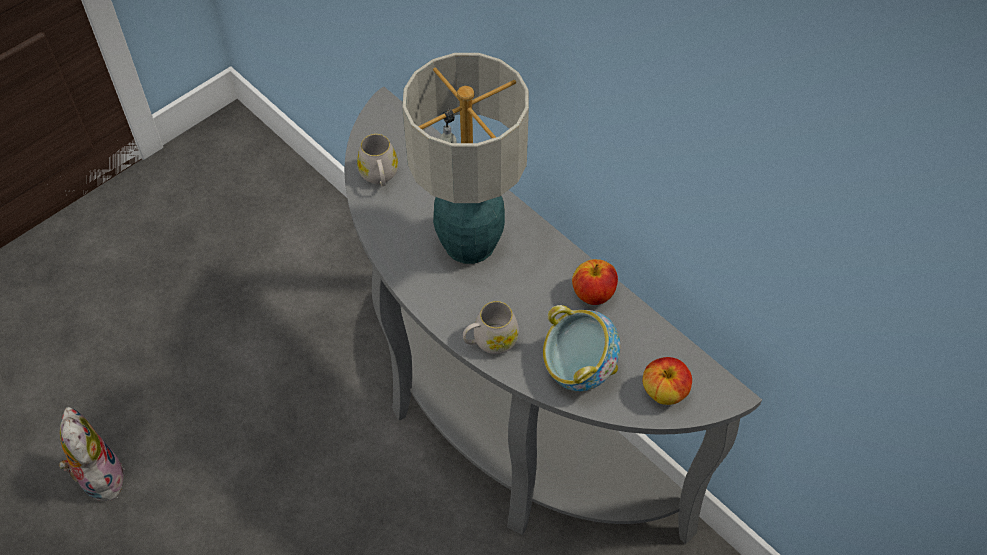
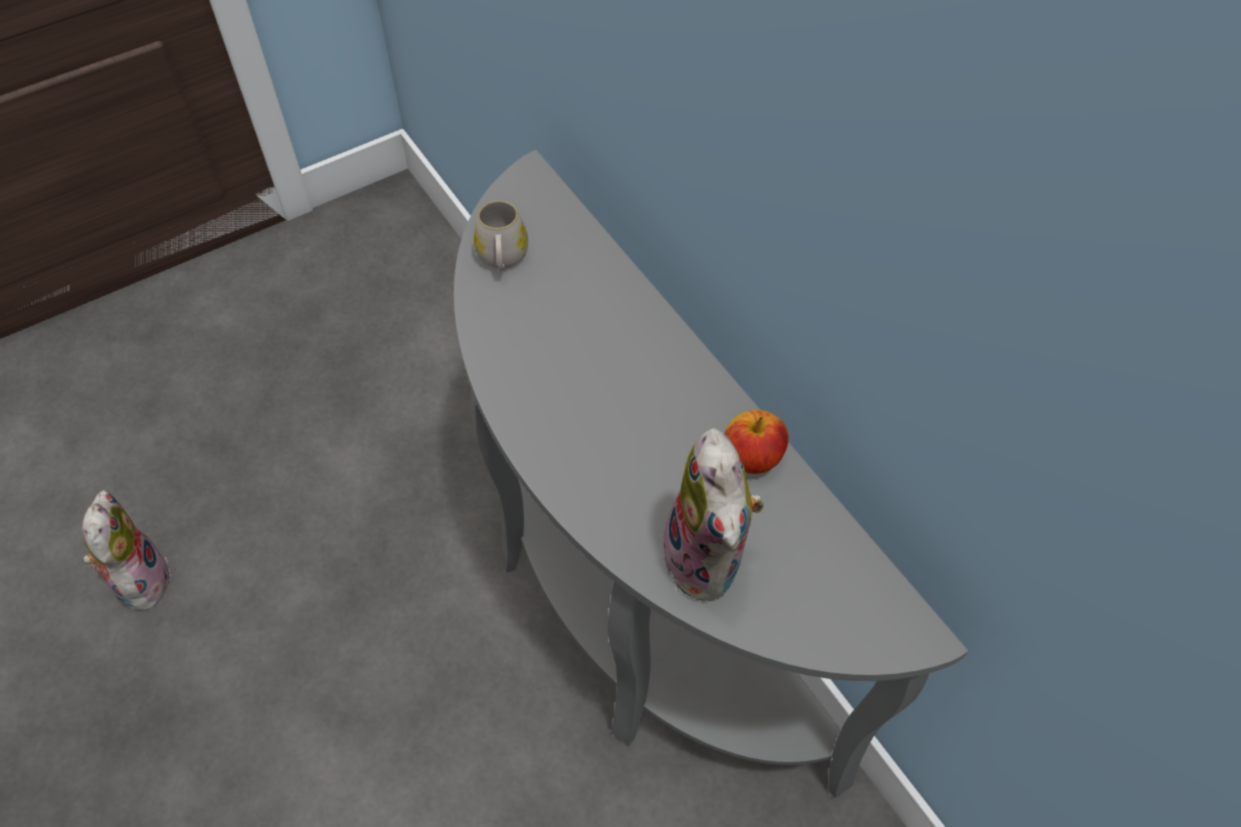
camera: 10 degrees right, 0 degrees up
table lamp [402,53,529,264] -> none
white mug [463,301,519,354] -> none
bowl [543,305,620,391] -> plush toy [659,428,764,601]
apple [642,357,692,405] -> none

